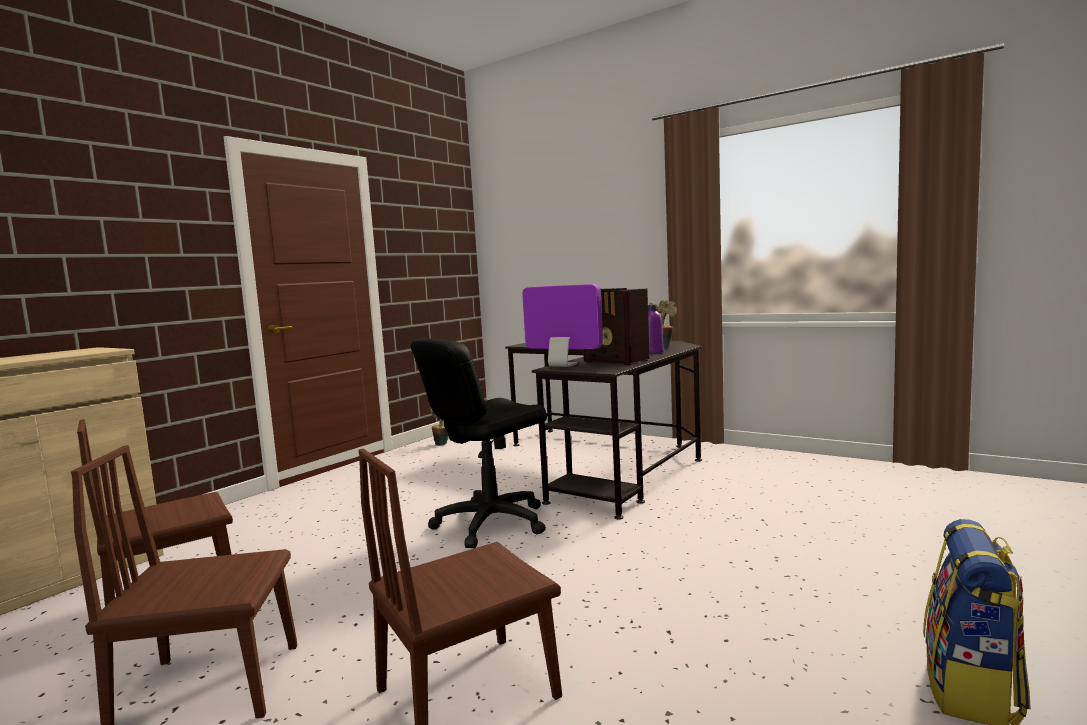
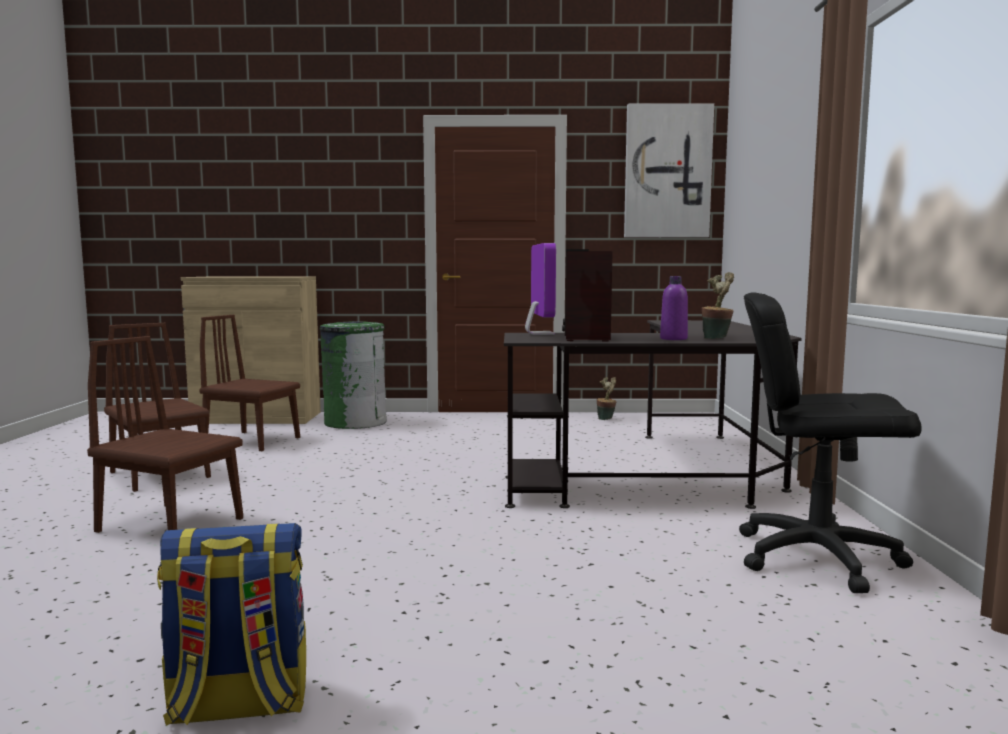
camera: 55 degrees right, 0 degrees up
black office chair [411,338,547,548] -> black office chair moved to [739,292,922,593]
none -> green trash can [320,321,387,429]
none -> picture [624,103,714,237]

